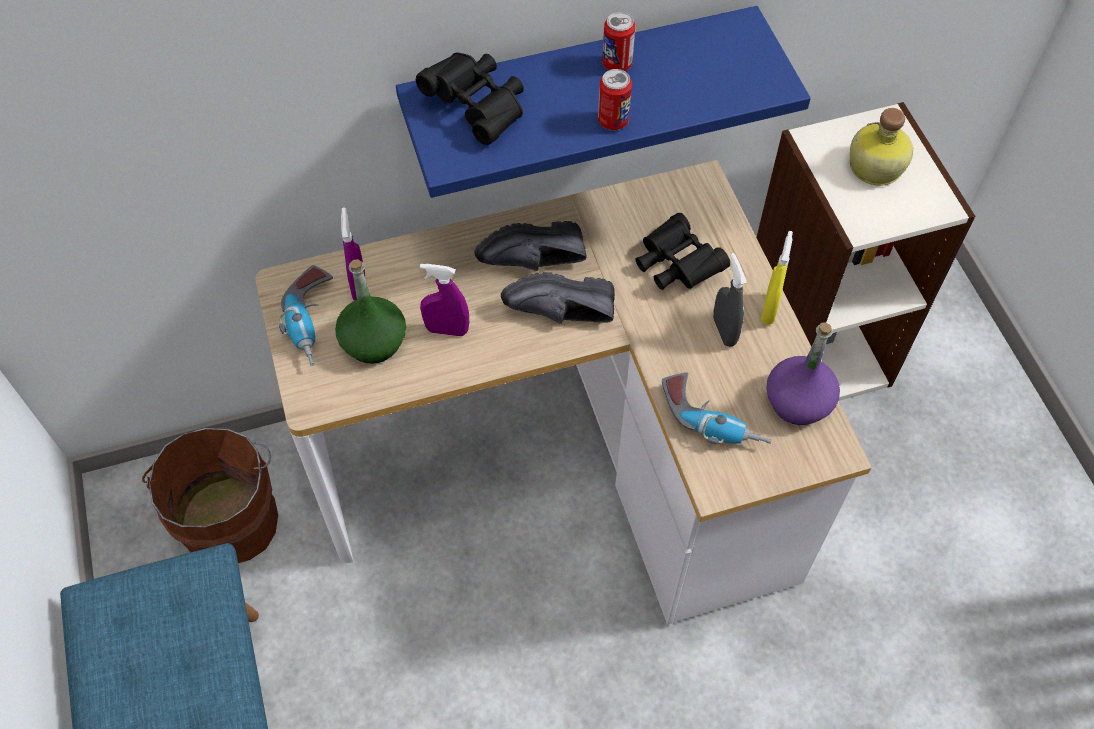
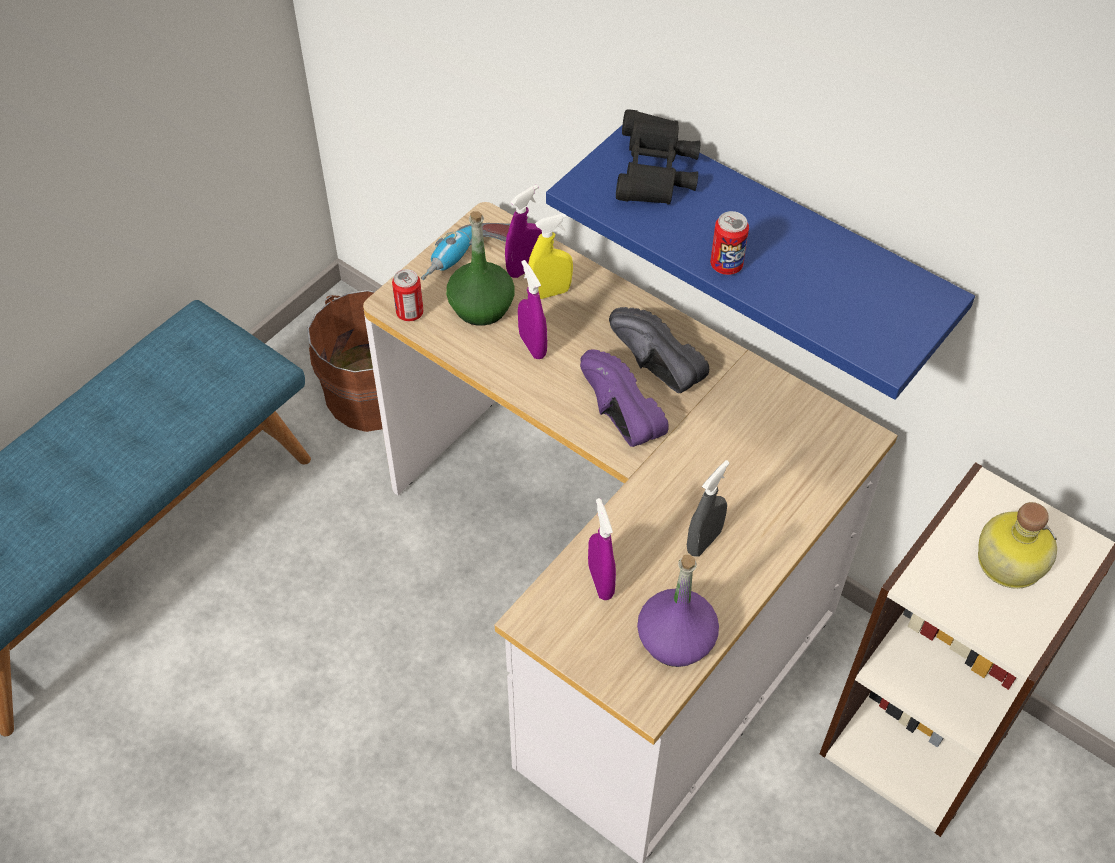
camera: 55 degrees right, 5 degrees down
black shoe [501,272,615,324] -> purple shoe [580,349,669,447]
can [602,12,635,71] -> can moved to [392,269,423,321]
black binoculars [635,213,730,290] -> none
power drill [662,372,771,445] -> purple spray bottle [588,498,616,600]
yellow spray bottle [761,231,793,325] -> yellow spray bottle moved to [528,214,573,299]

